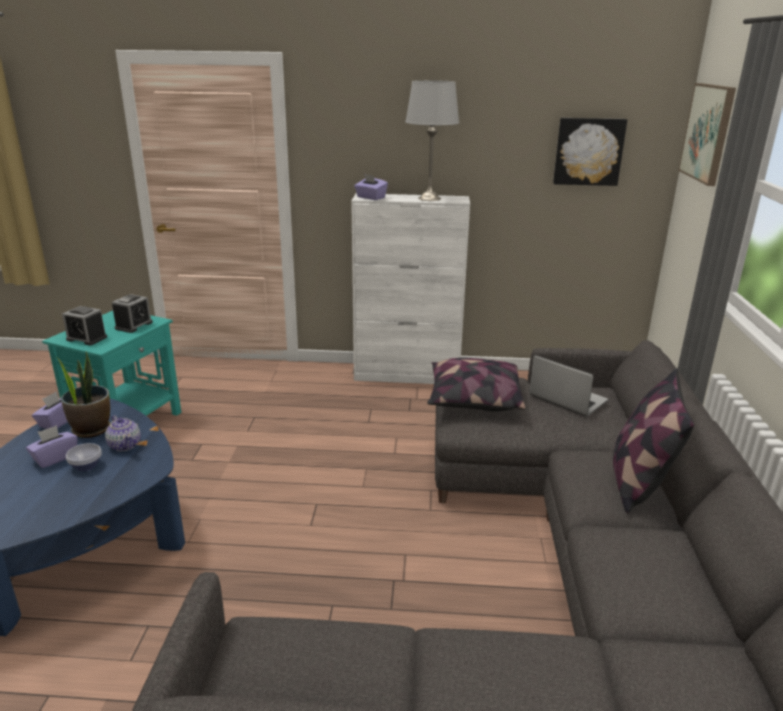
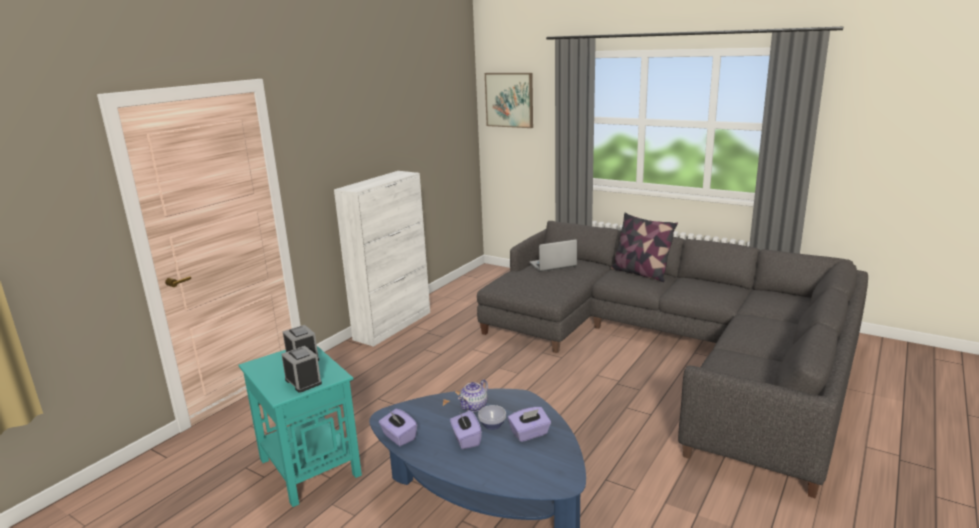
camera: 60 degrees left, 5 degrees down
potted plant [55,352,110,438] -> none
alarm clock [62,306,107,345] -> alarm clock turned 90 degrees counterclockwise [281,346,322,393]
teapot [105,415,141,451] -> teapot turned 135 degrees clockwise [458,379,488,412]
purple tissue box [354,174,388,200] -> purple tissue box moved to [508,407,551,442]
grey table lamp [405,80,459,201] -> none
pillow [427,358,525,412] -> none
picture [553,118,627,186] -> none

